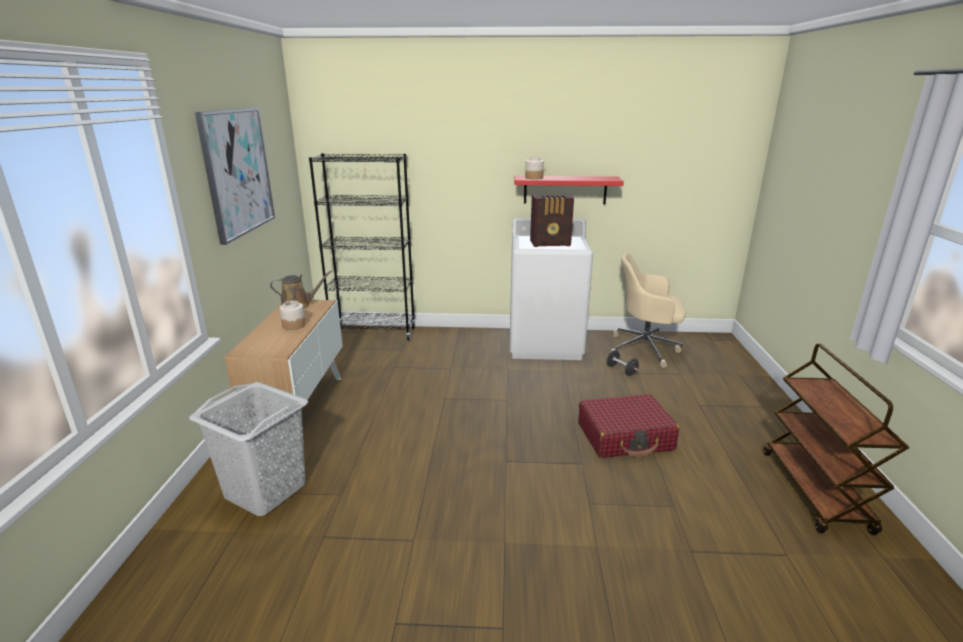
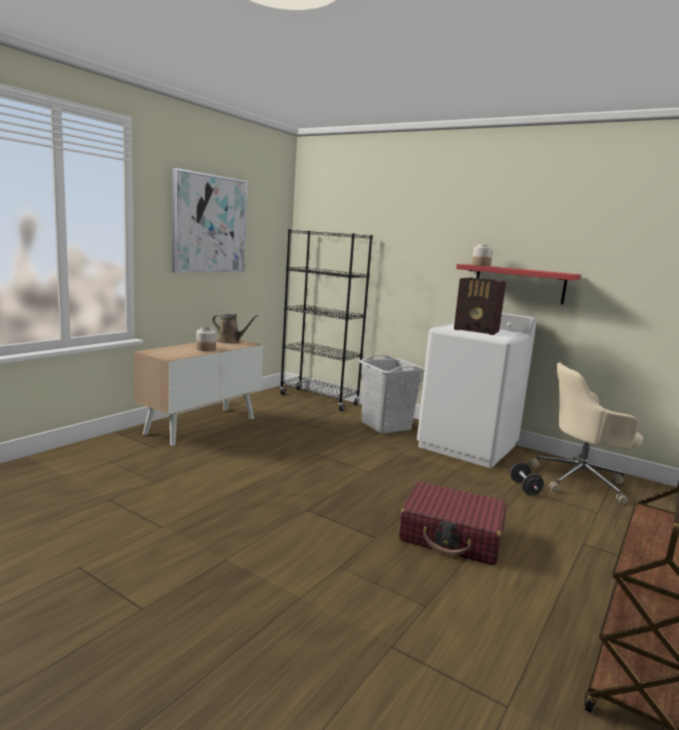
camera: 30 degrees right, 10 degrees down
grey laundry basket [189,382,308,516] -> grey laundry basket moved to [358,355,425,434]
beige office chair [610,253,686,368] -> beige office chair turned 45 degrees counterclockwise [530,363,643,504]

